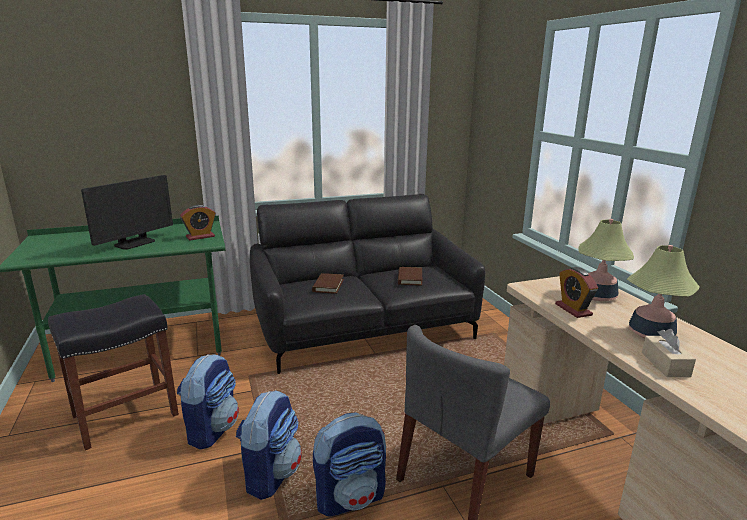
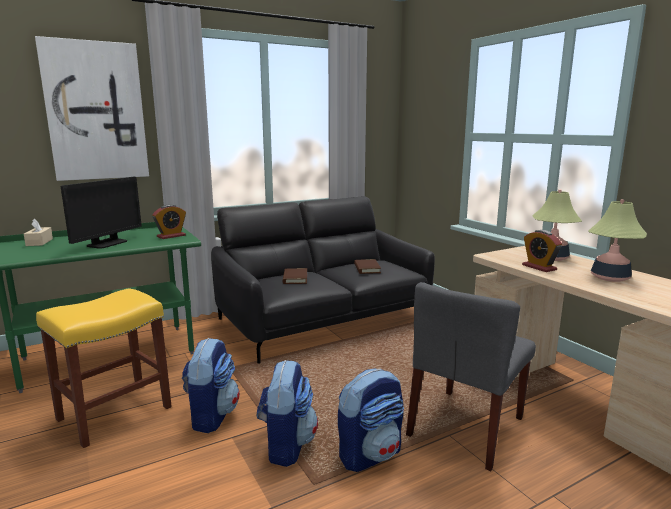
camera: 10 degrees left, 5 degrees down
black stool [48,294,179,450] -> yellow stool [36,289,172,448]
beige tissue box [642,329,696,377] -> beige tissue box moved to [24,218,53,246]
none -> picture [35,36,149,181]

